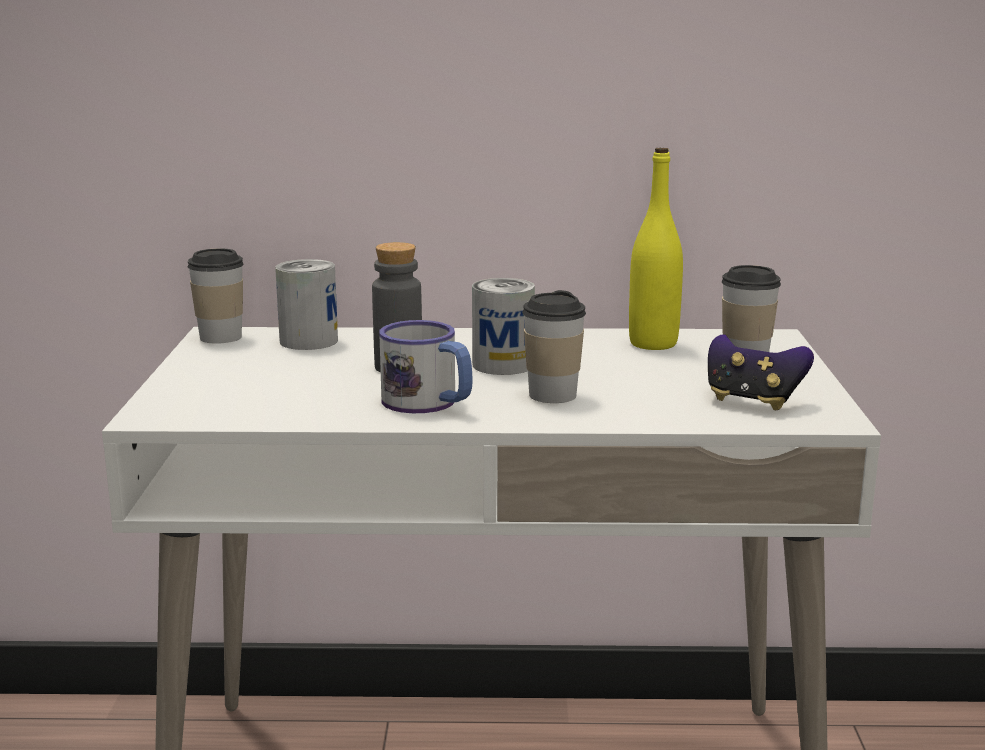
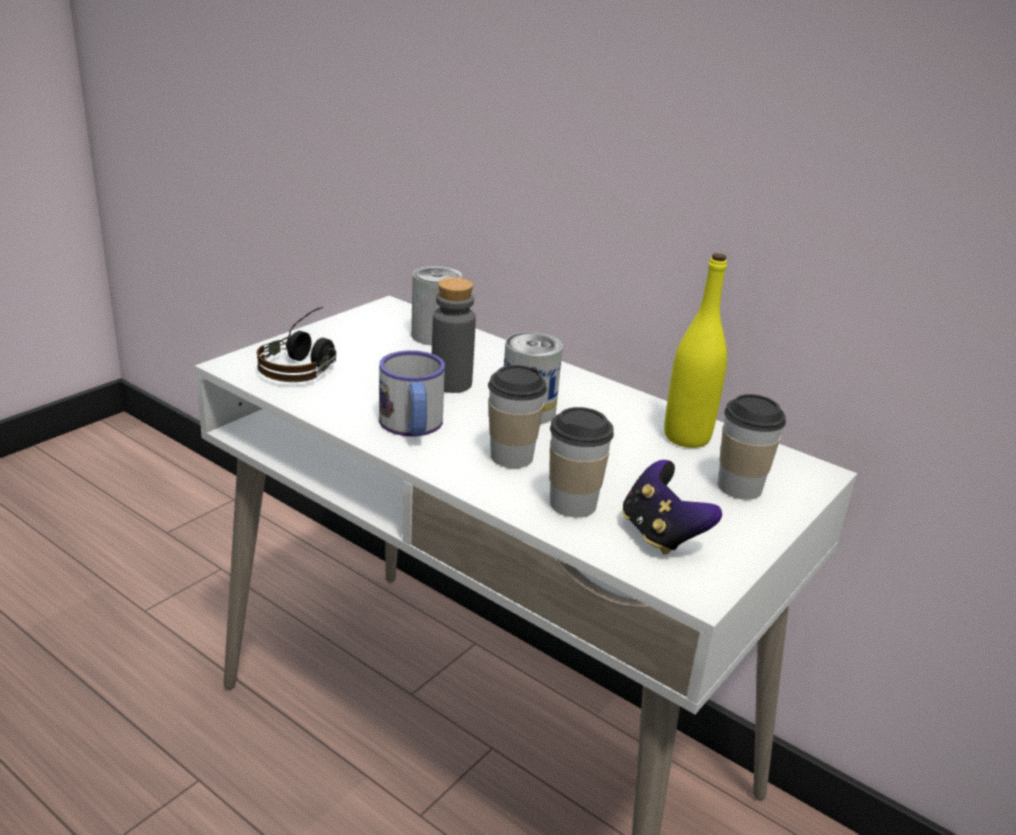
camera: 35 degrees right, 10 degrees up
cup [188,248,244,344] -> cup moved to [549,407,614,517]
none -> headphones [257,307,337,382]

